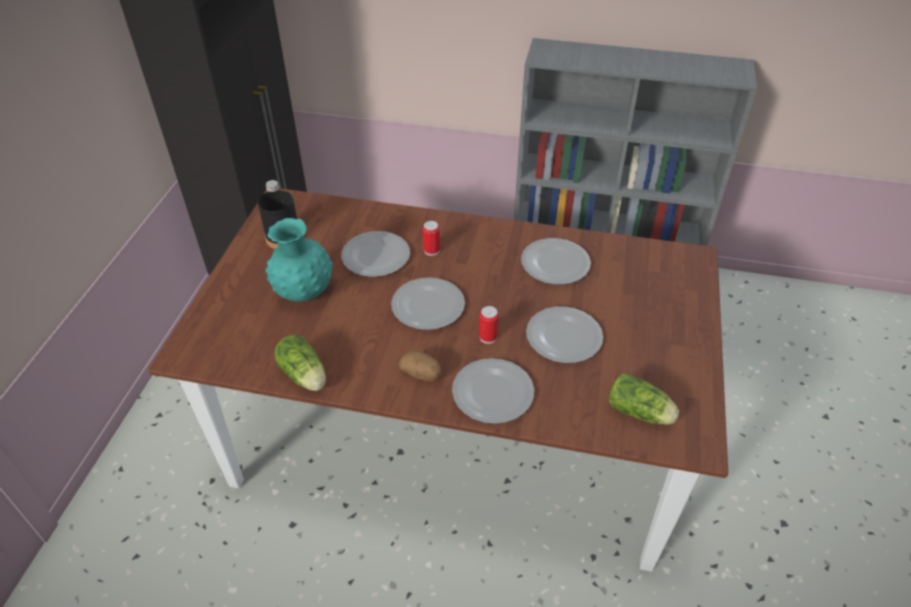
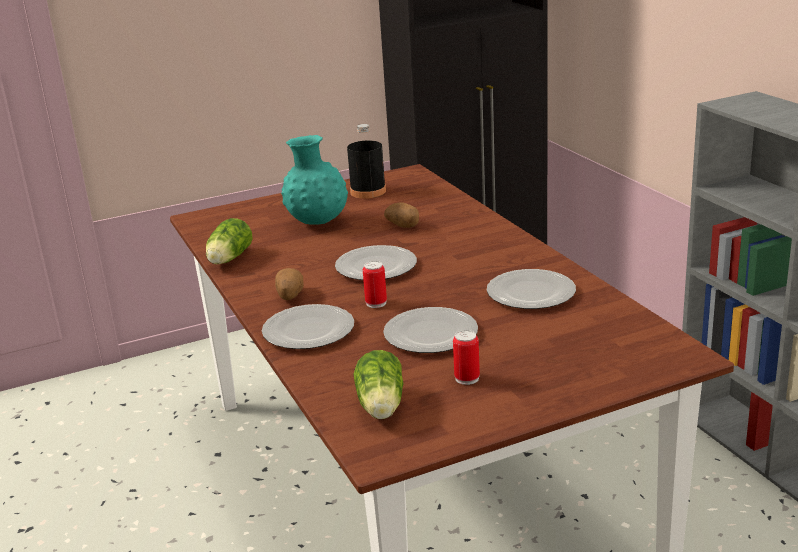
camera: 55 degrees right, 20 degrees down
plate [341,231,410,277] -> potato [384,202,419,228]
can [423,221,440,256] -> can moved to [453,330,480,385]

